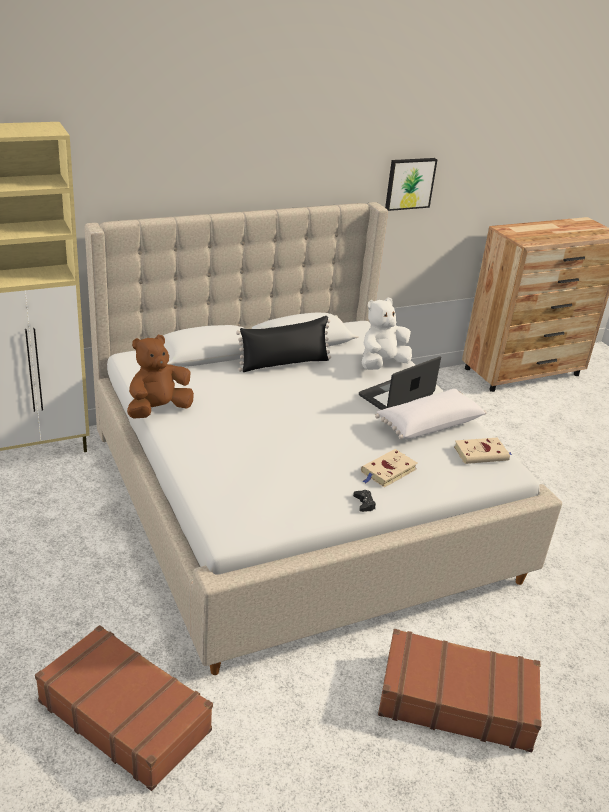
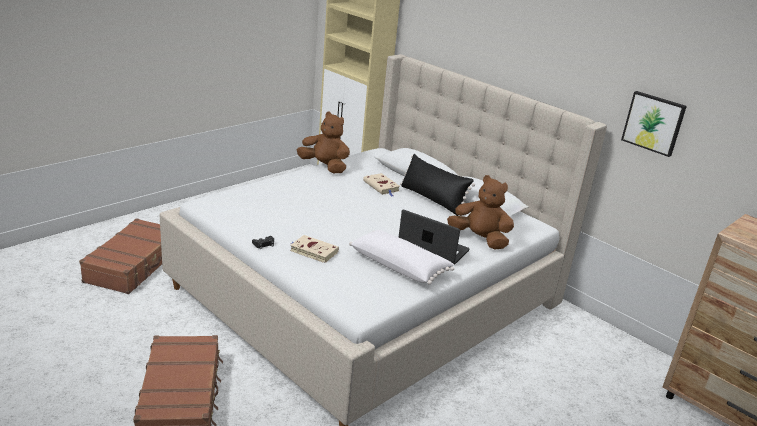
camera: 70 degrees right, 5 degrees down
white plush toy [362,297,412,370] -> brown plush toy [447,175,514,249]
beige book [454,437,513,464] -> beige book moved to [363,173,400,196]

